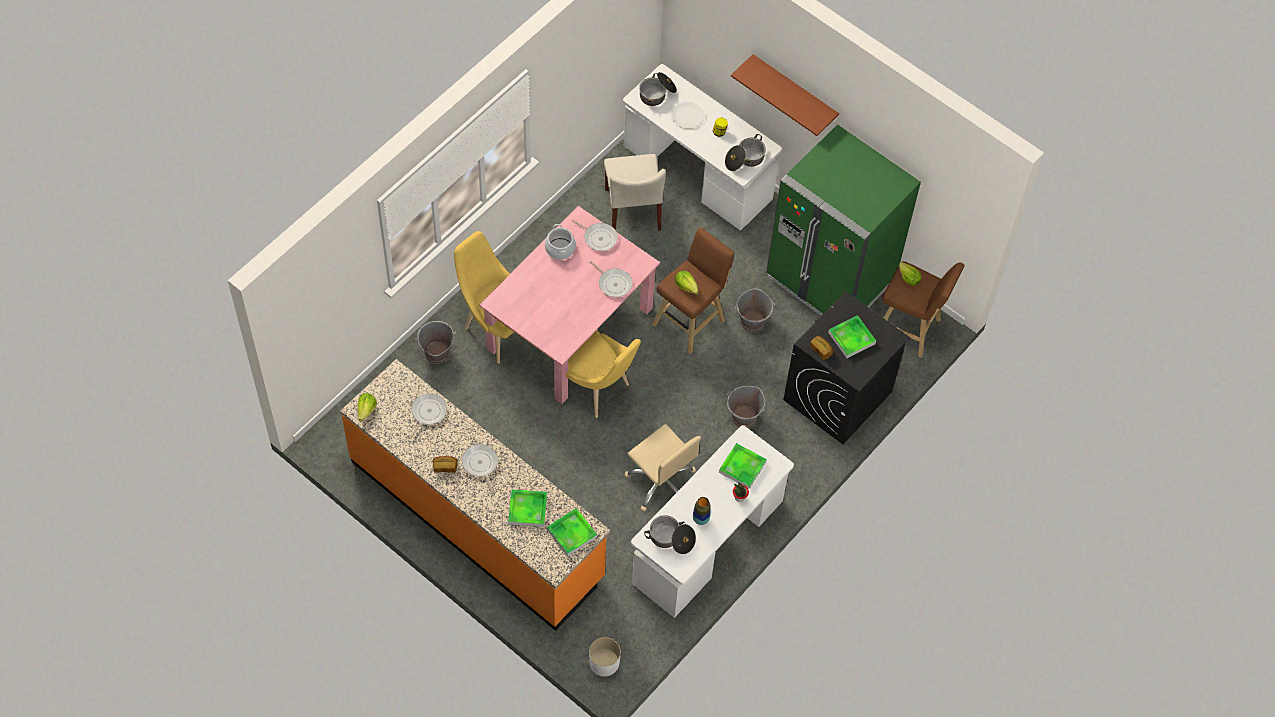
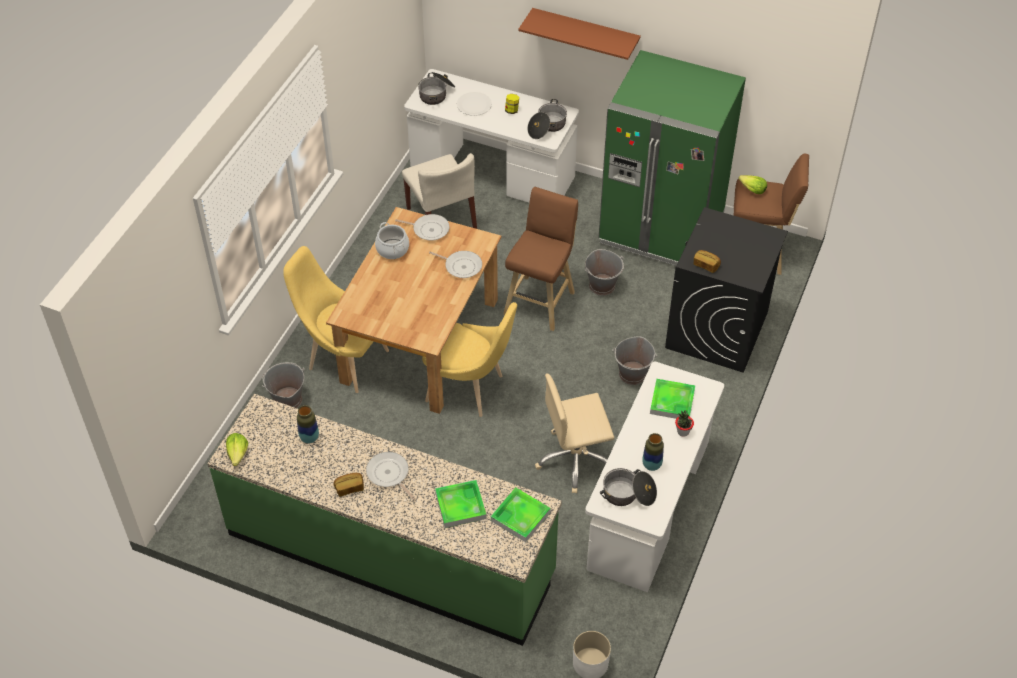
camera: 15 degrees left, 10 degrees down
orange counter [340,359,611,631] -> green counter [207,394,562,646]
frying pan [409,393,447,439] -> vase [297,405,319,443]
pink dining table [479,206,660,404] -> brown dining table [326,207,501,414]
beige office chair [624,424,701,512] -> beige office chair turned 135 degrees clockwise [535,374,614,493]
lettuce [675,271,698,295] -> none
tray [828,315,876,358] -> none

